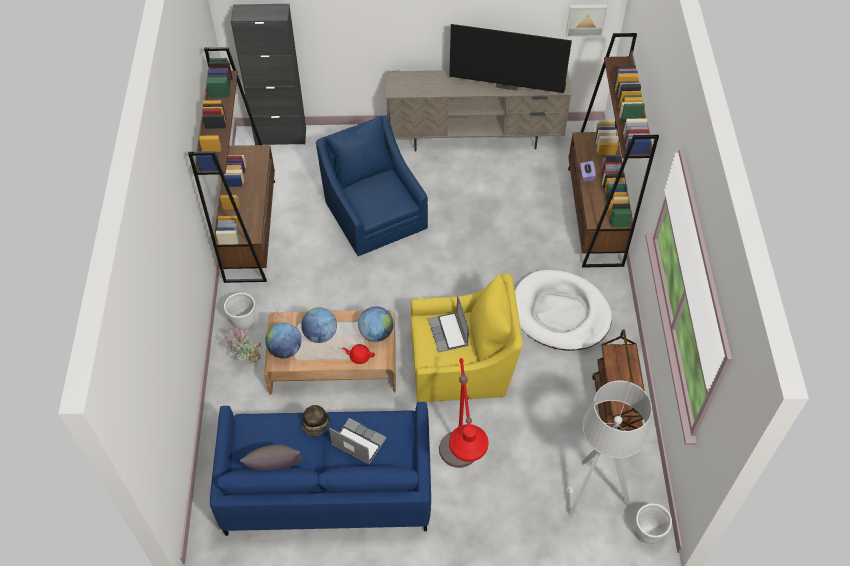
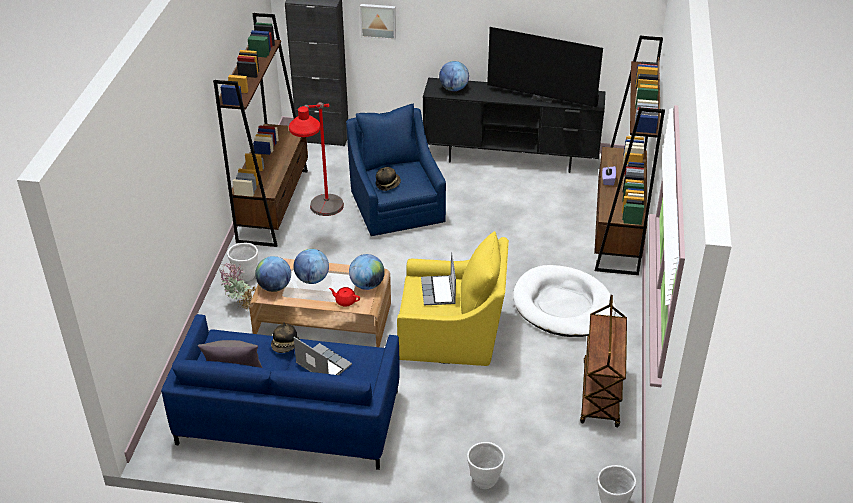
camera: 10 degrees right, 15 degrees down
beige tv stand [386,69,571,152] -> black tv stand [423,78,606,173]
red floor lamp [439,358,489,468] -> red floor lamp moved to [289,102,344,216]
picture [566,4,608,37] -> picture moved to [360,4,396,40]
grey floor lamp [566,381,652,518] -> none
none -> hat [376,167,401,191]
none -> globe [439,61,469,91]
none -> white planter [467,442,505,489]

